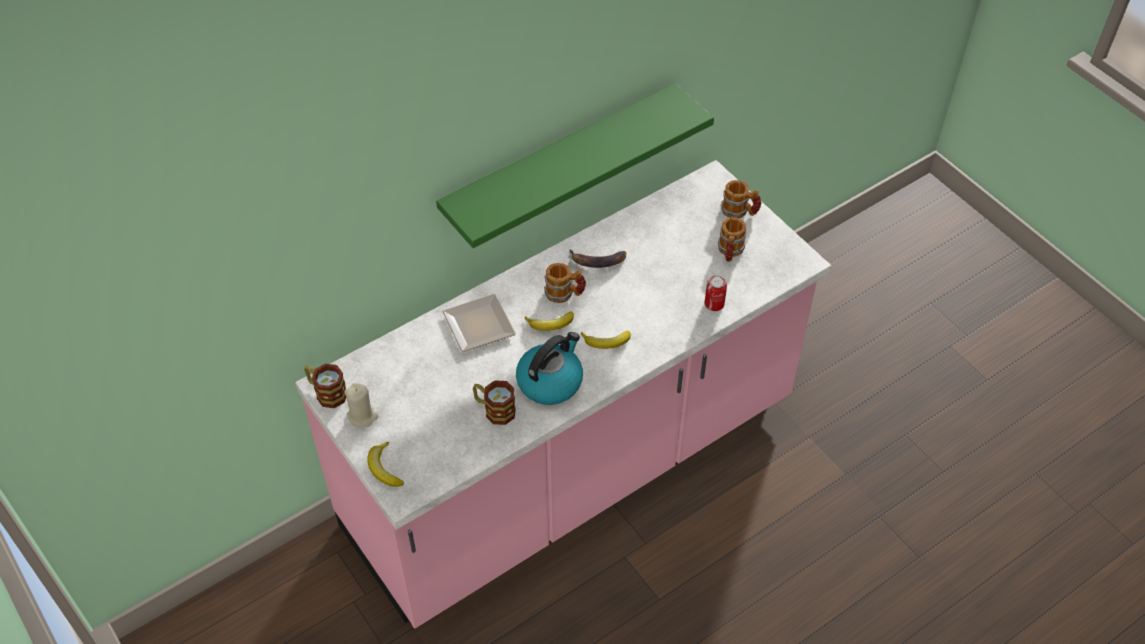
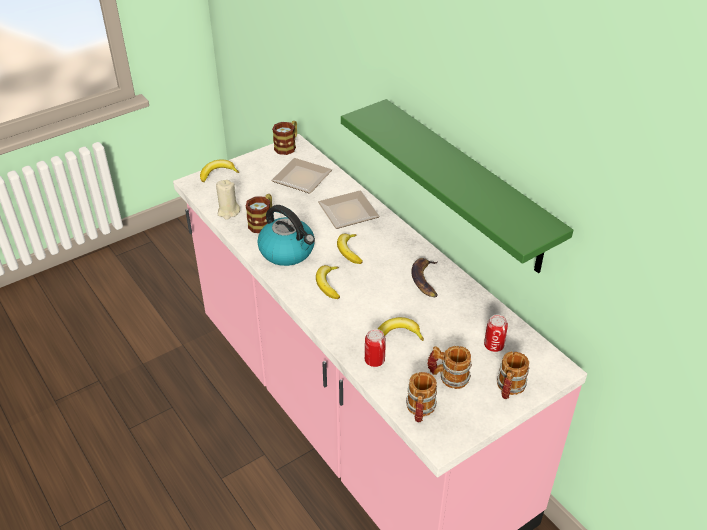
camera: 90 degrees right, 10 degrees down
beige candle [345,383,378,427] -> beige candle moved to [216,180,240,220]
mug [544,263,586,303] -> mug moved to [406,372,437,422]
none -> plate [271,158,332,194]
none -> banana [378,317,424,341]
none -> can [484,314,508,352]

